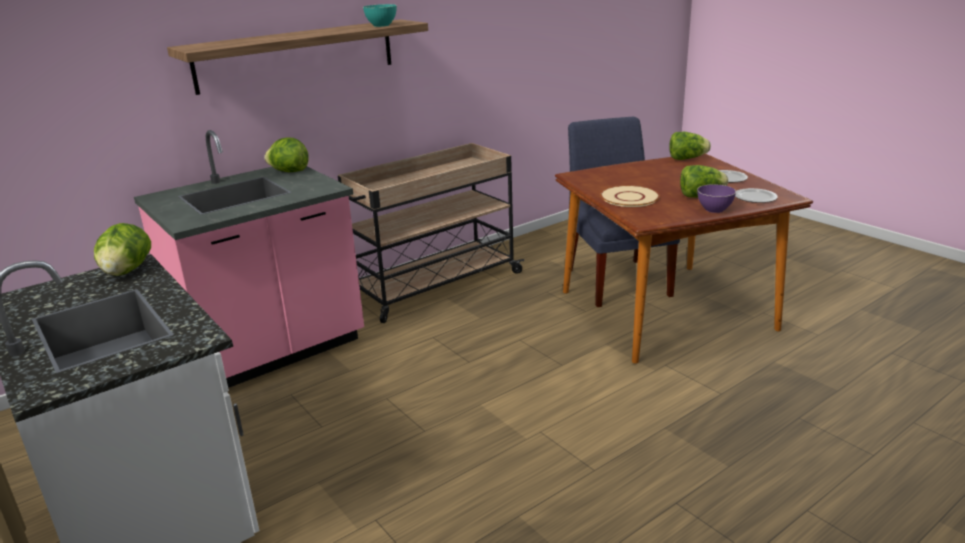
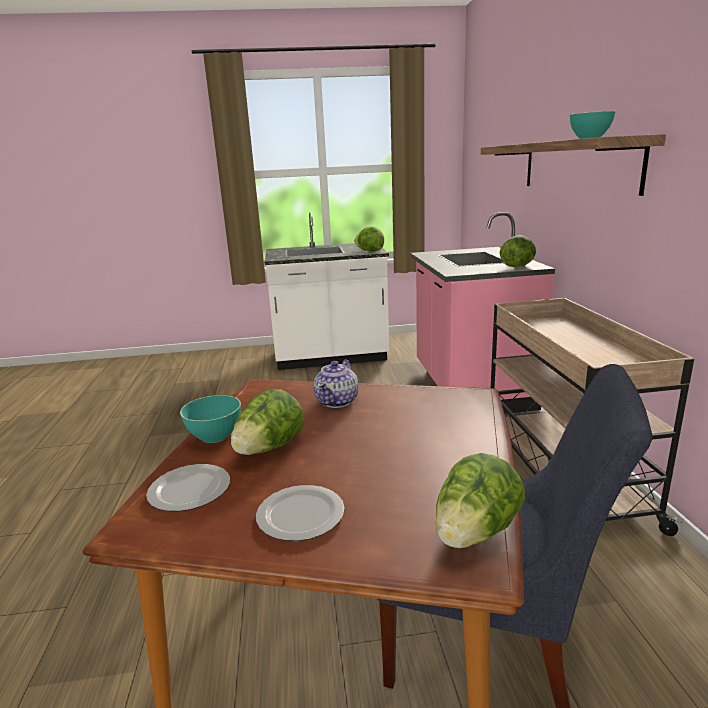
camera: 120 degrees right, 5 degrees down
beige plate [600,186,660,207] -> teapot [314,360,358,408]
purple bowl [697,184,736,213] -> turquoise bowl [180,395,241,443]

